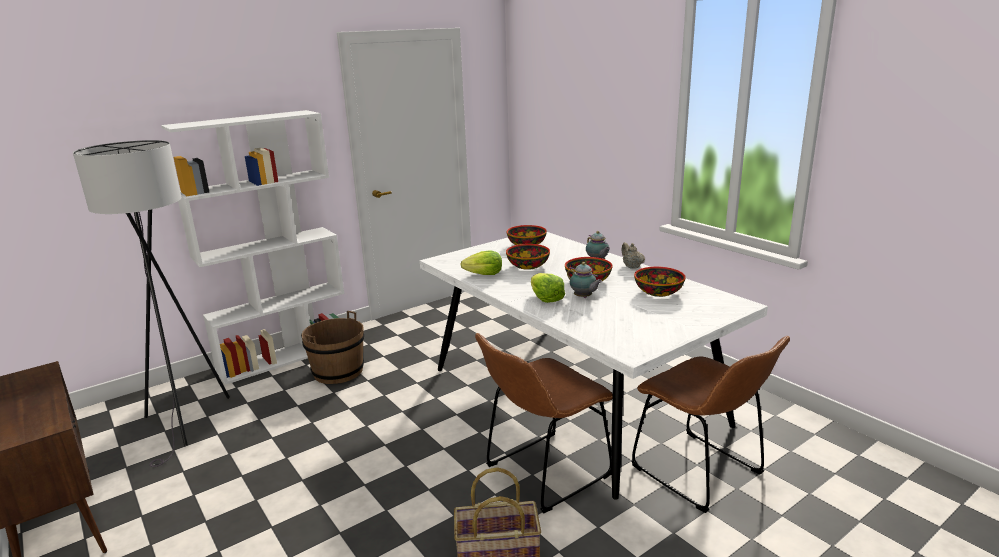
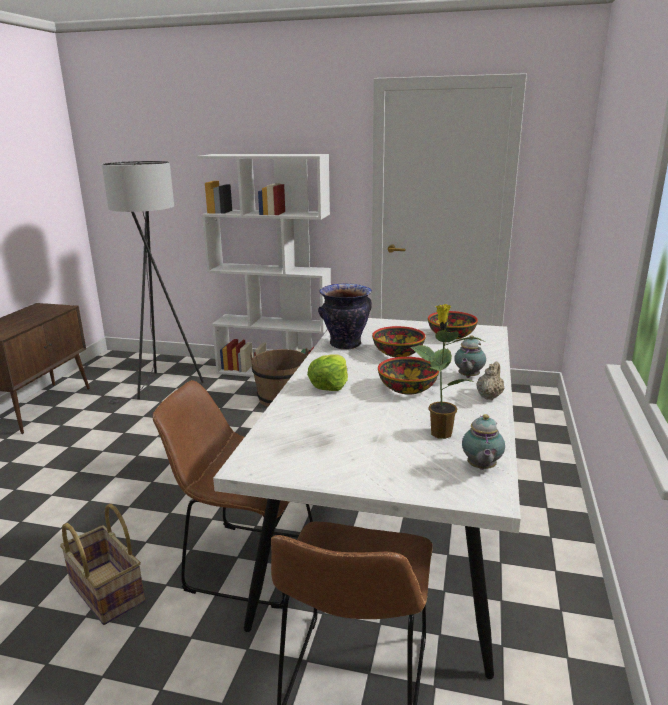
camera: 50 degrees right, 0 degrees up
lettuce [460,251,502,275] -> vase [318,284,372,350]
teapot [567,262,602,298] -> teapot moved to [462,414,505,470]
bowl [634,267,686,297] -> potted plant [410,304,486,439]

